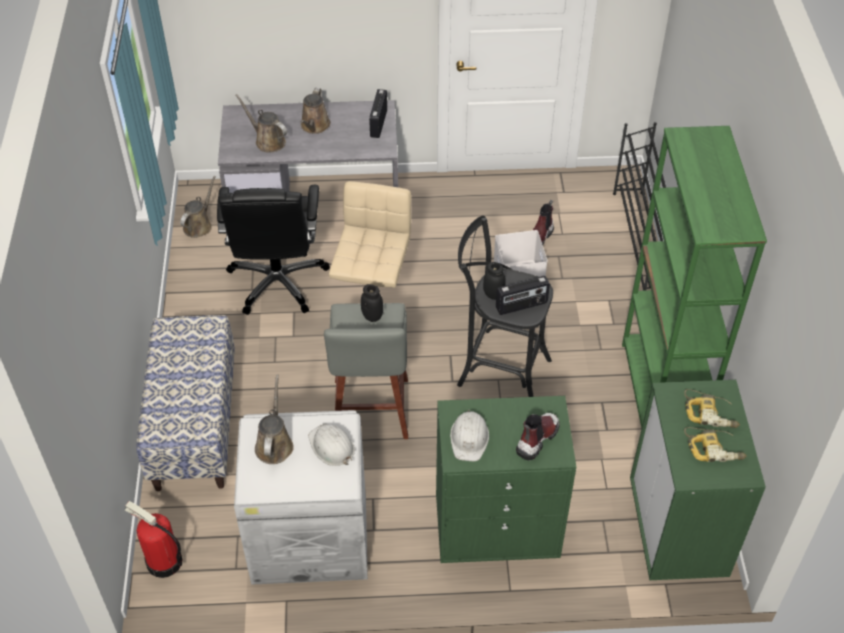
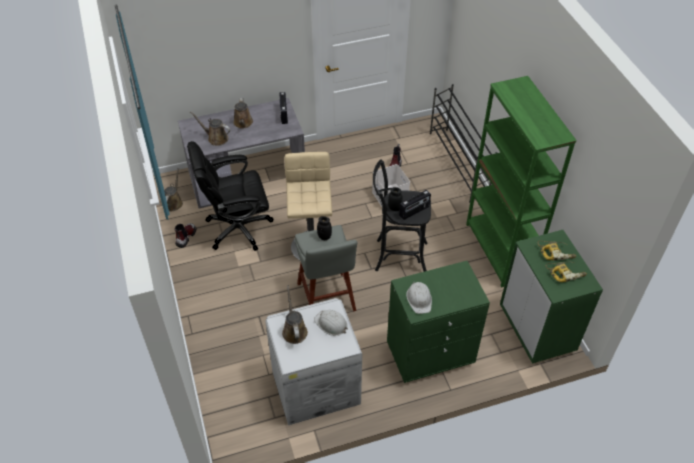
camera: 15 degrees left, 0 degrees up
fire extinguisher [125,501,182,578] -> none
bench [137,315,235,491] -> none
black office chair [217,185,330,315] -> black office chair turned 90 degrees clockwise [187,141,274,251]
boot [516,413,560,461] -> boot moved to [174,223,197,248]

